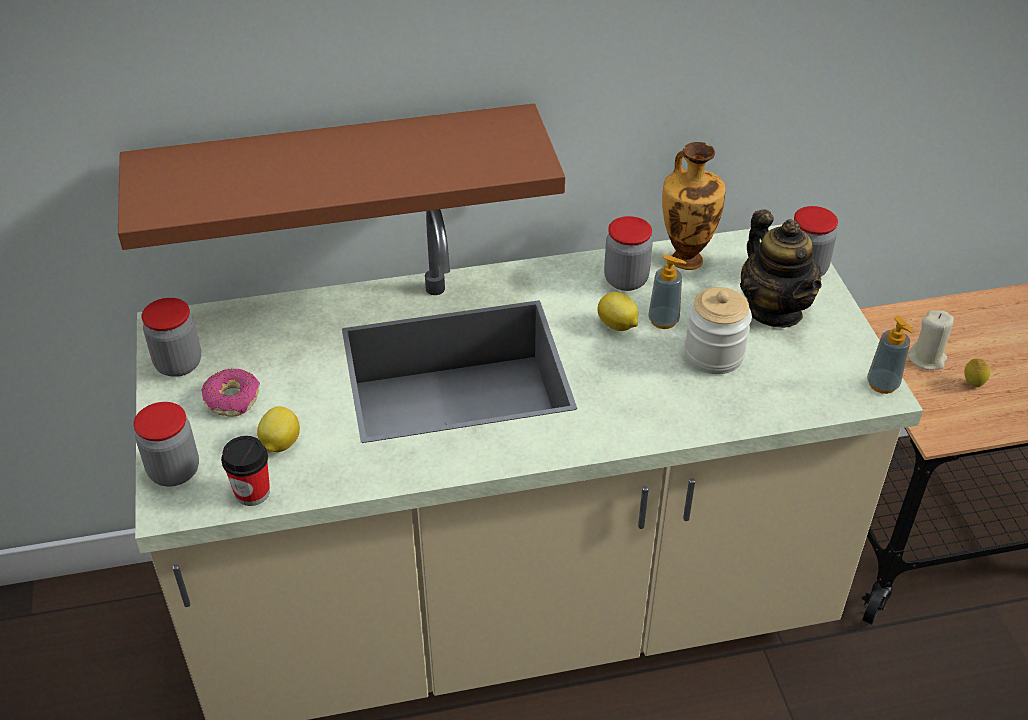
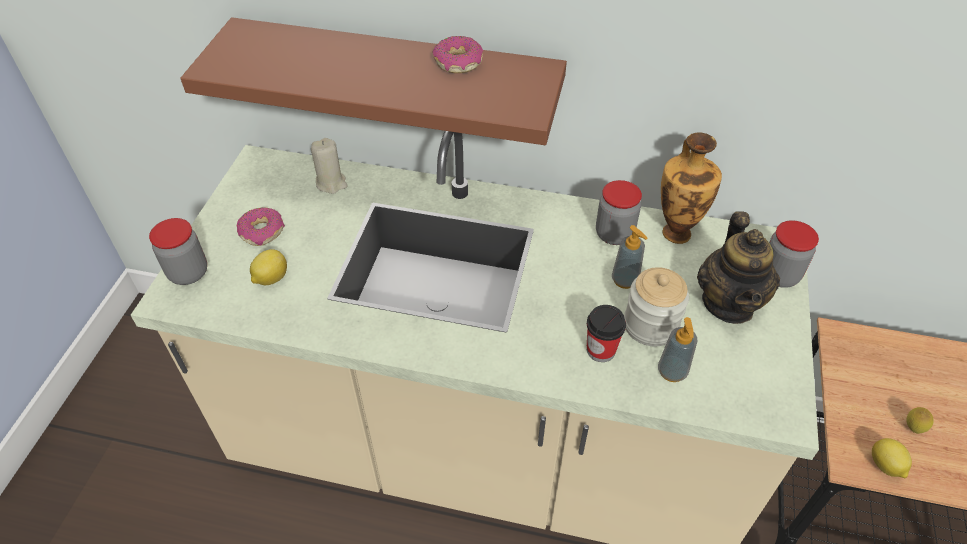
camera: 25 degrees right, 5 degrees up
jar [142,298,201,377] -> none
cup [221,436,270,506] -> cup moved to [587,305,626,362]
lemon [597,292,638,331] -> lemon moved to [872,438,912,478]
soap dispenser [867,316,914,394] -> soap dispenser moved to [658,317,697,382]
beige candle [908,310,954,370] -> beige candle moved to [311,138,348,194]
none -> donut [433,36,483,73]

